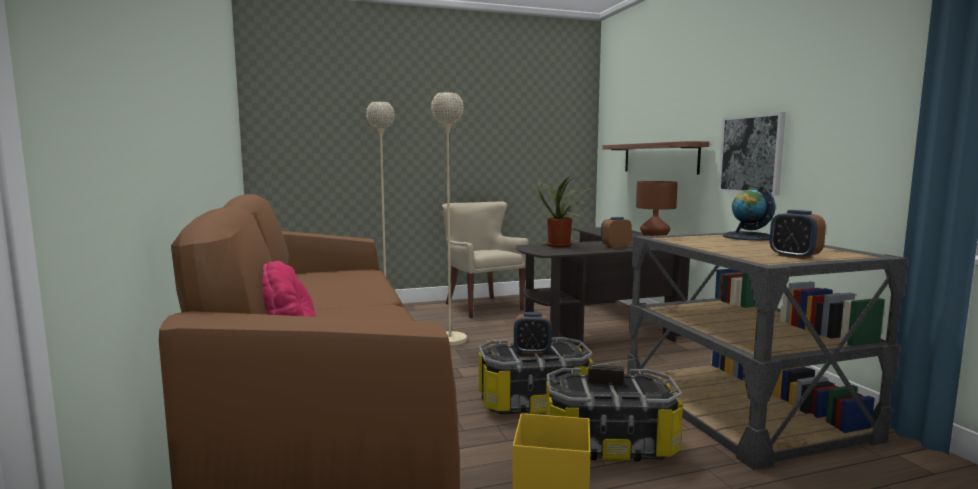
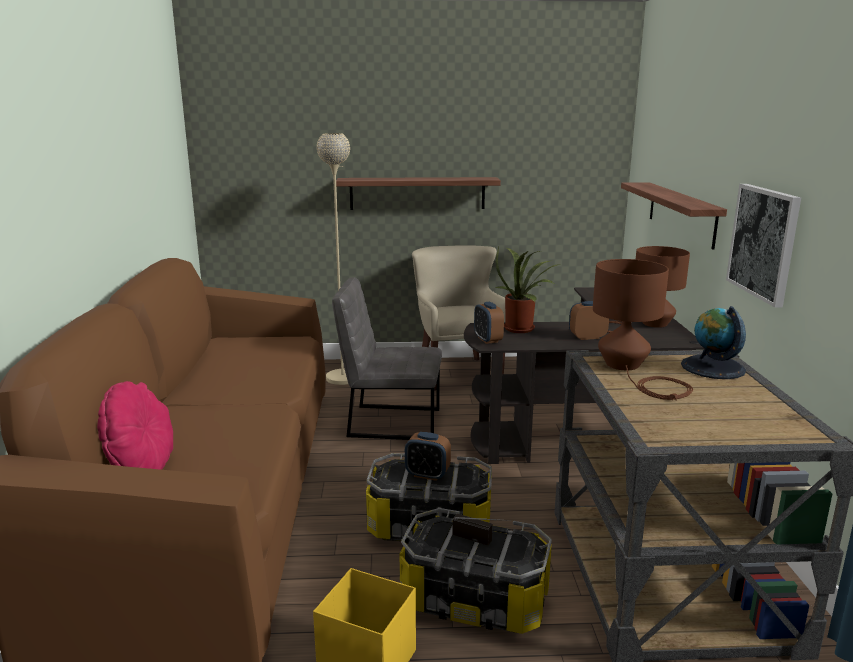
camera: 15 degrees right, 10 degrees up
beige floor lamp [431,92,467,346] -> grey chair [332,277,442,440]
alarm clock [770,210,826,259] -> alarm clock moved to [474,302,504,344]
none -> shelf [336,177,501,210]
none -> brown table lamp [593,259,693,401]

